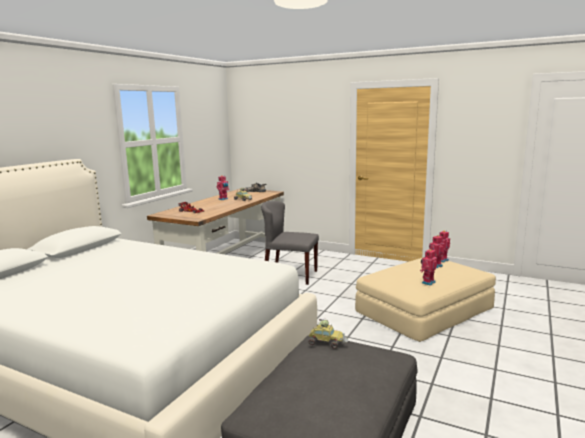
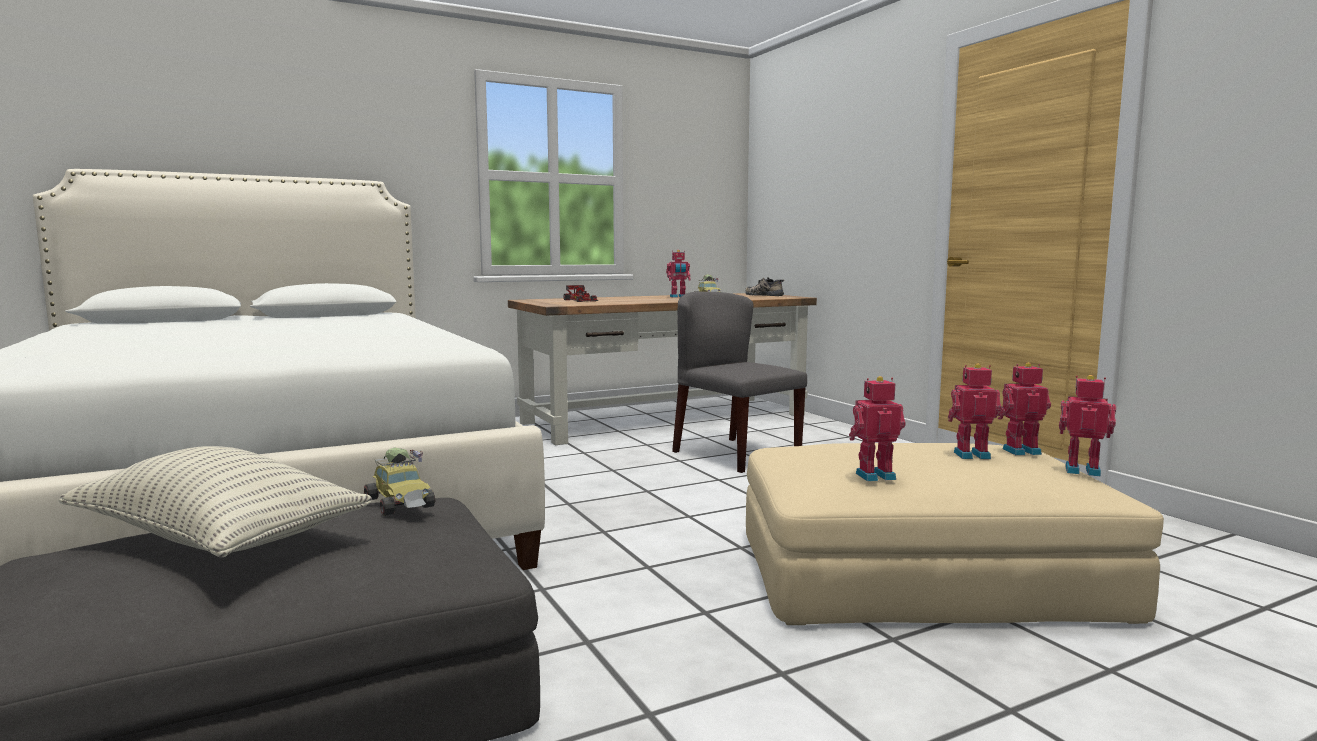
camera: 35 degrees right, 5 degrees down
none -> pillow [58,446,372,557]
none -> toy robot [1059,375,1116,476]

